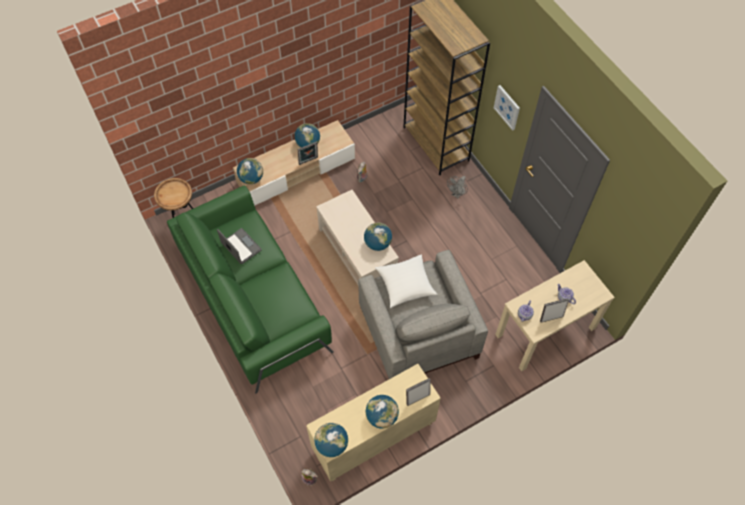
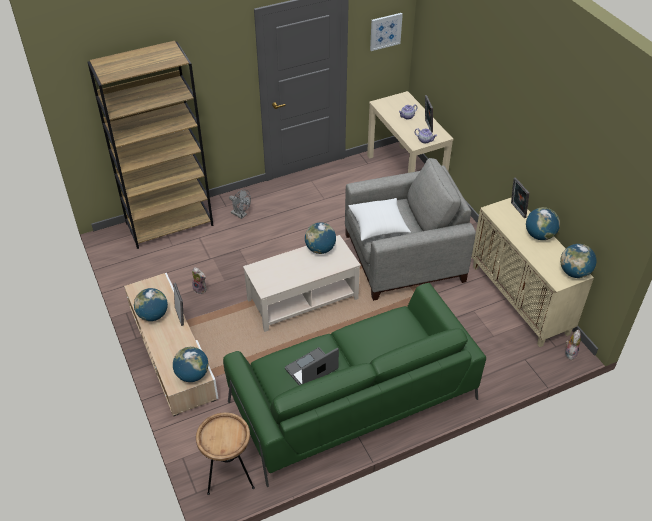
camera: 85 degrees left, 15 degrees down
picture [494,85,520,131] -> picture moved to [370,13,403,51]

